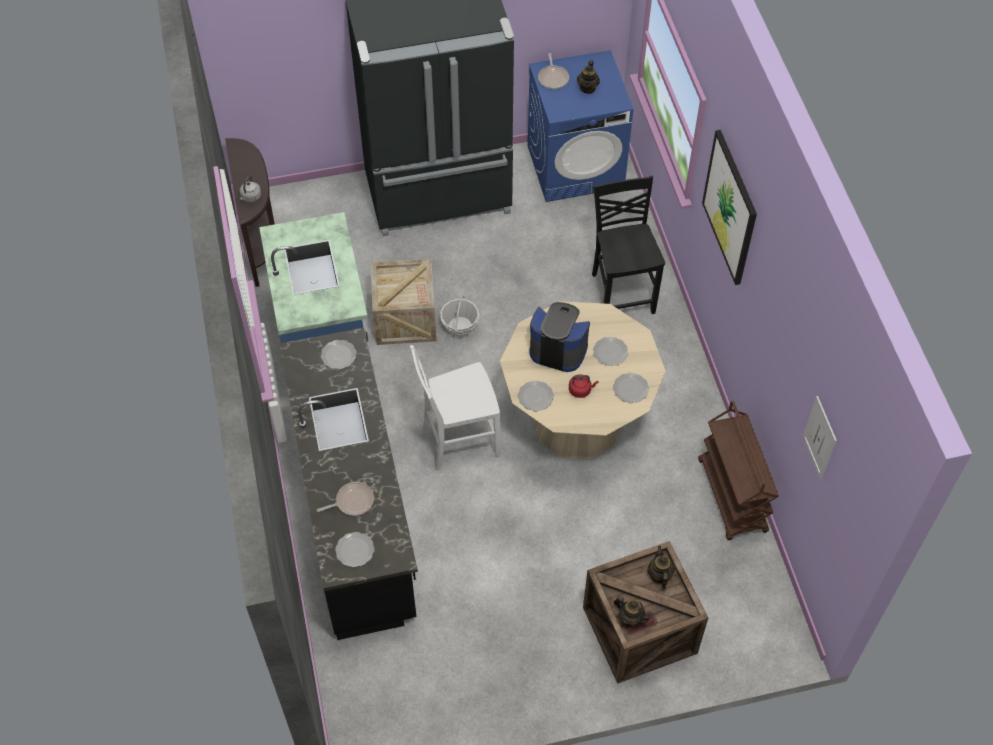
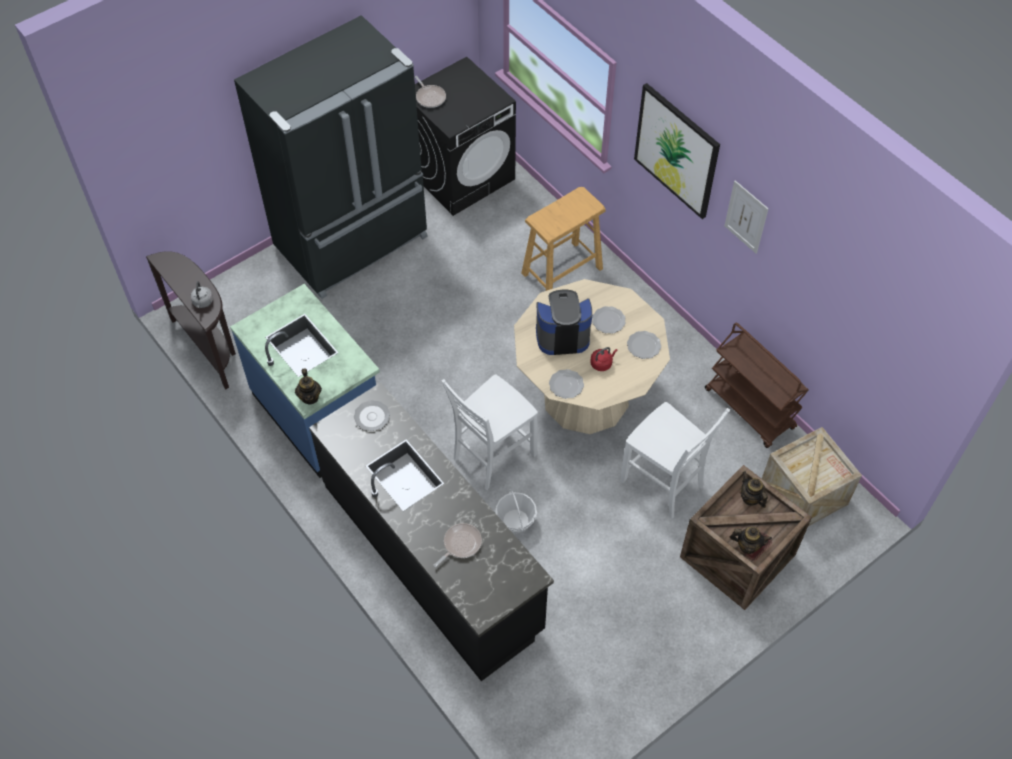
camera: 25 degrees left, 0 degrees up
plate [335,532,375,567] -> none
crate [371,259,436,345] -> crate moved to [762,427,862,526]
basket [441,295,479,337] -> basket moved to [496,489,537,533]
blue washing machine [528,50,633,202] -> black washing machine [415,57,516,216]
teapot [577,60,600,94] -> teapot moved to [295,368,322,404]
black chair [592,176,665,314] -> beige stool [521,187,606,291]
picture [803,396,837,480] -> picture moved to [724,180,769,254]
none -> white chair [620,402,730,519]

